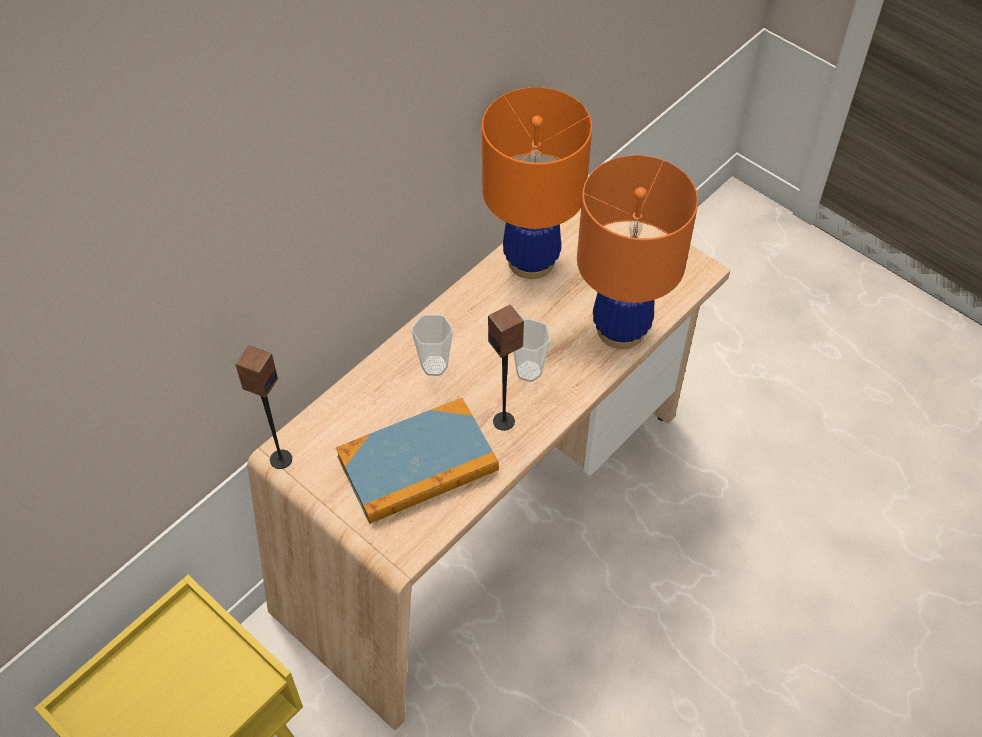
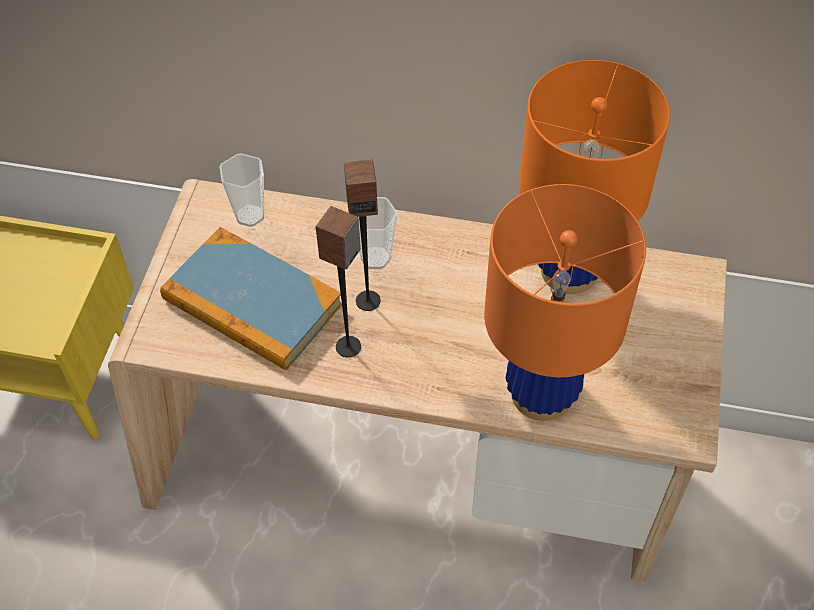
camera: 60 degrees right, 0 degrees up
speaker [235,345,292,469] -> speaker moved to [344,159,381,311]
cup [513,318,551,382] -> cup moved to [219,153,264,227]

